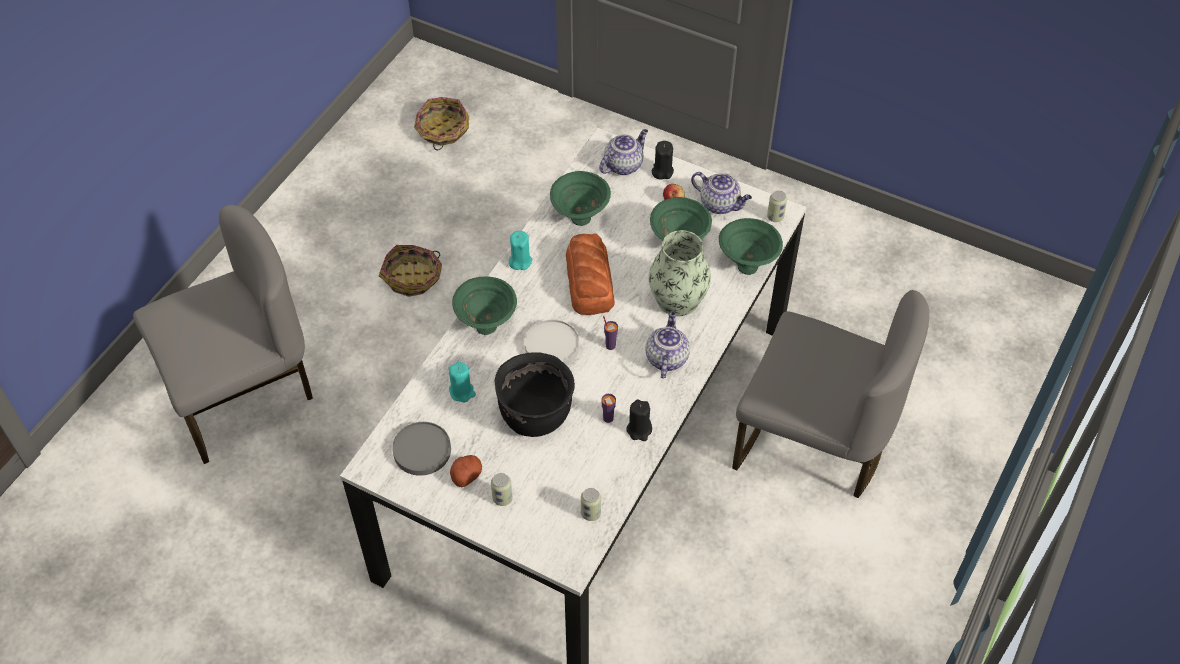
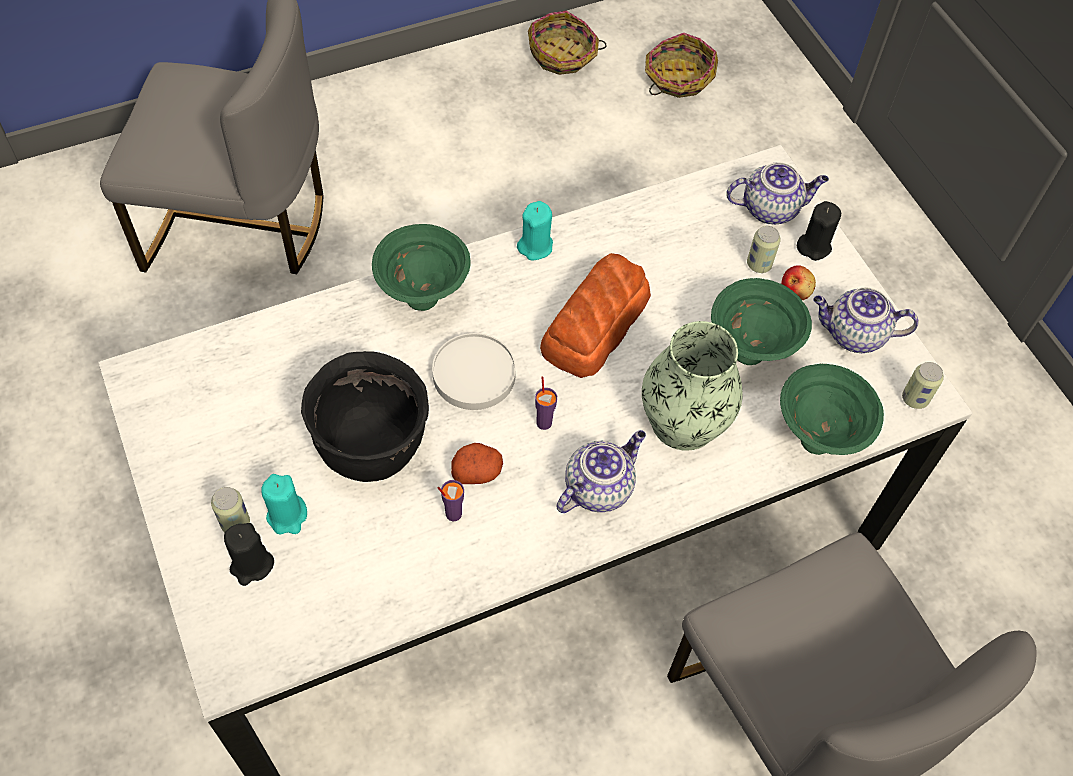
camera: 35 degrees right, 5 degrees up
basket [379,245,442,297] -> basket moved to [528,11,607,75]
grey plate [392,422,451,476] -> none
turquoise candle [449,362,476,402] -> turquoise candle moved to [261,474,307,535]
potato [450,455,482,487] -> potato moved to [451,443,503,484]
green bowl [550,171,611,226] -> none
can [581,488,601,521] -> can moved to [747,226,781,273]
black candle [626,400,652,441] -> black candle moved to [224,523,274,586]
teapot [691,172,752,214] -> teapot turned 120 degrees clockwise [813,287,919,353]

